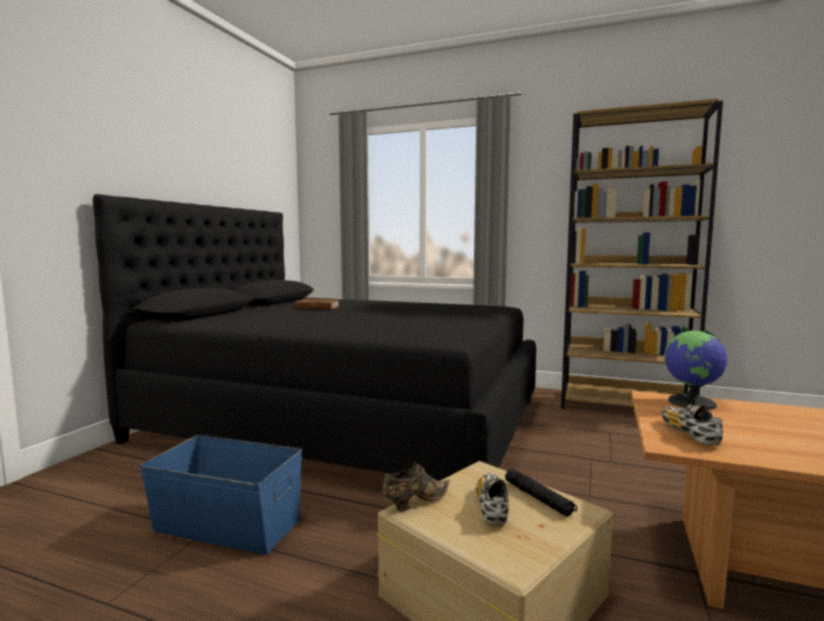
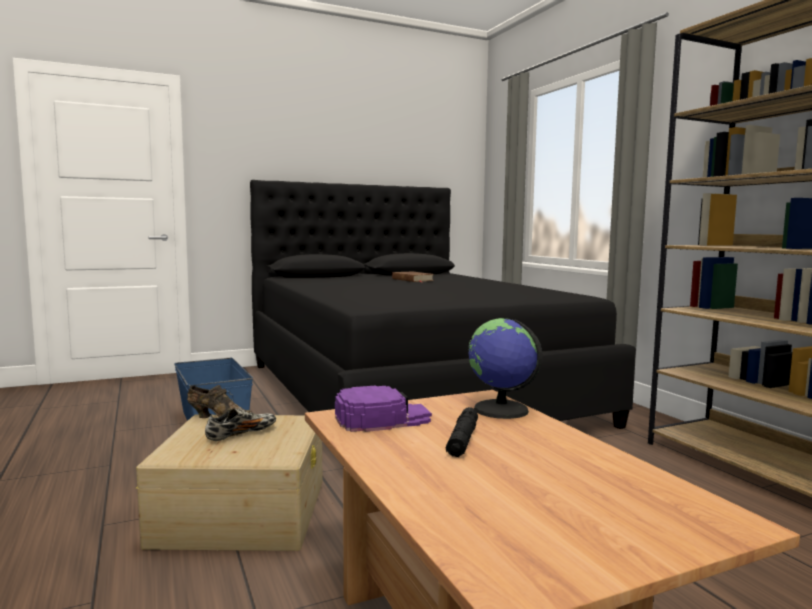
camera: 45 degrees right, 0 degrees up
black flashlight [505,469,577,517] -> black flashlight moved to [446,407,478,457]
shoe [661,404,723,446] -> purple cap [335,385,432,432]

